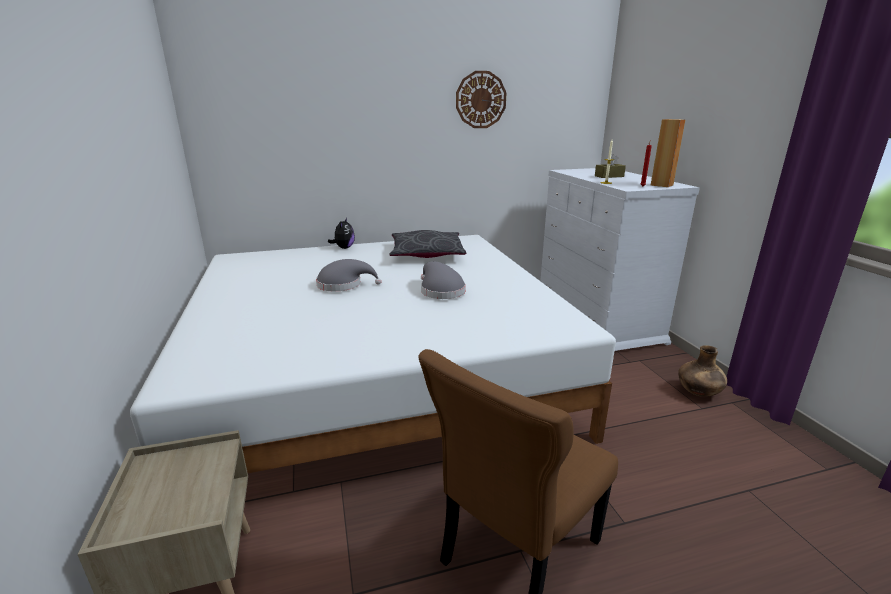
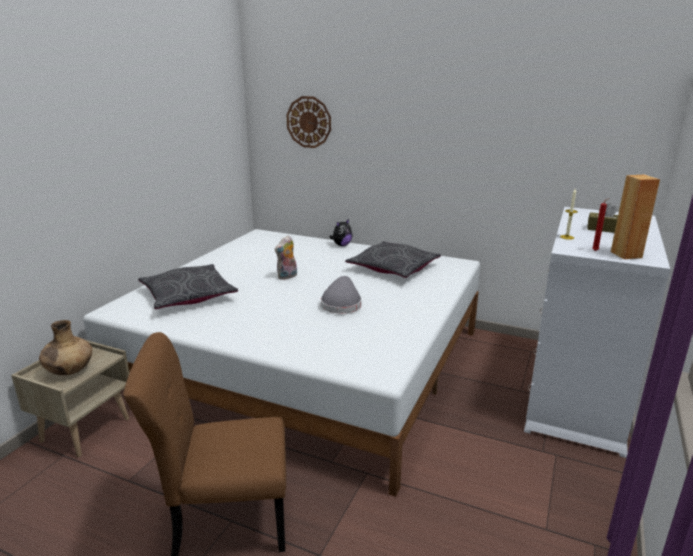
camera: 40 degrees right, 0 degrees up
grey hat [316,259,381,291] -> plush toy [275,235,297,280]
wall clock [456,71,506,128] -> wall clock moved to [286,96,331,148]
brown vase [678,345,727,397] -> brown vase moved to [39,320,92,375]
none -> grey pillow [138,264,238,309]

